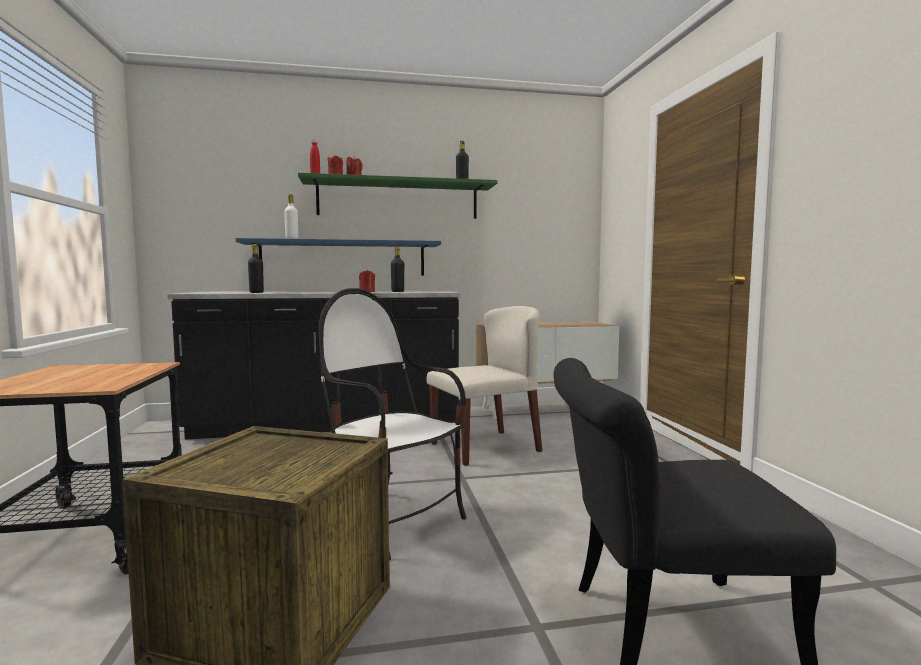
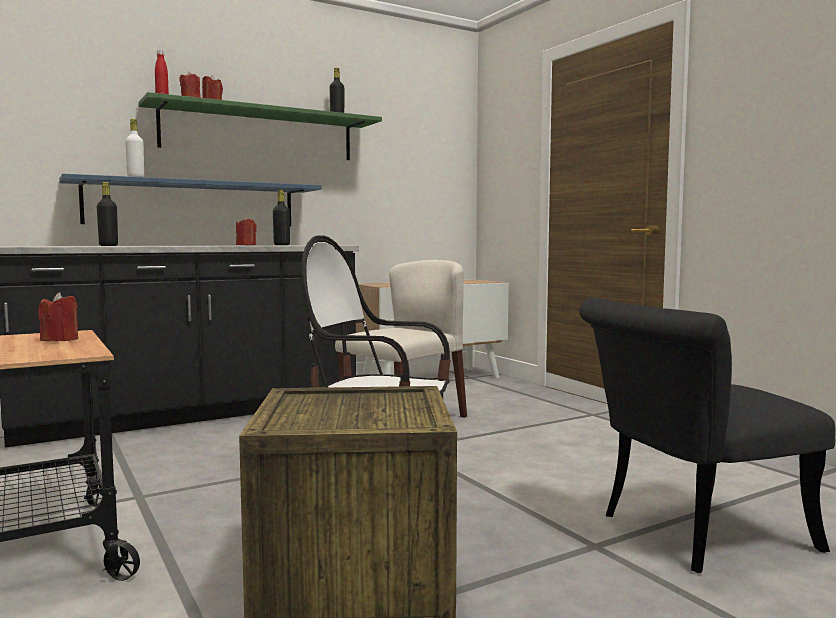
camera: 20 degrees left, 0 degrees up
none -> red candle [39,292,78,342]

